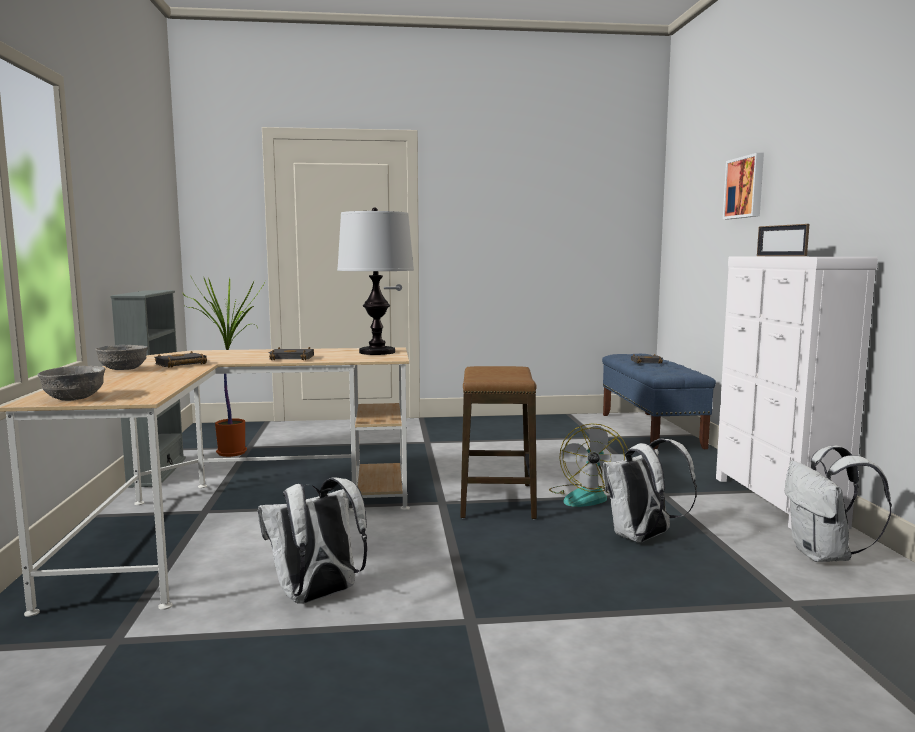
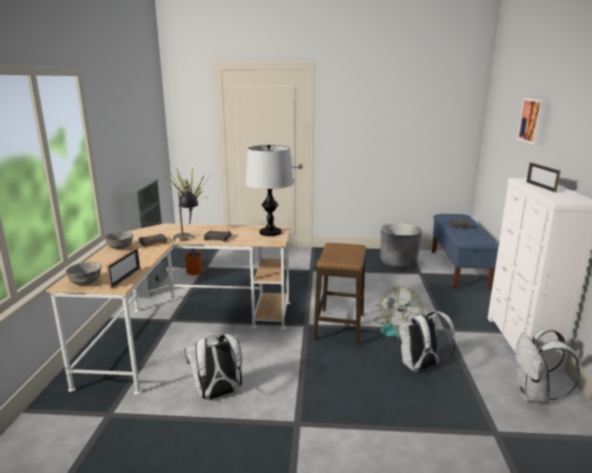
camera: 10 degrees right, 10 degrees up
none -> picture frame [107,248,140,289]
none -> table lamp [173,179,198,242]
none -> grey planter [381,223,422,268]

